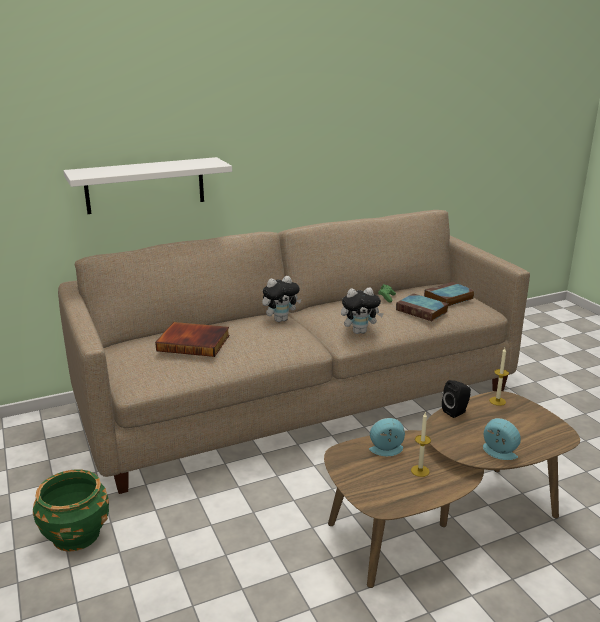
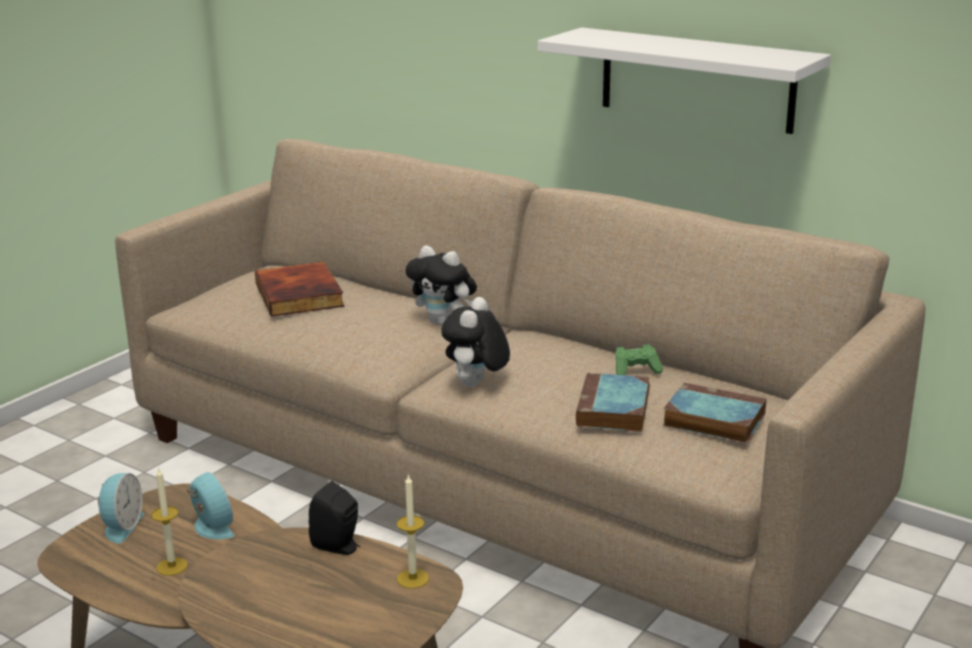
camera: 60 degrees right, 0 degrees up
green planter [33,469,109,552] -> none
white shelf [63,157,232,214] -> white shelf moved to [538,27,831,134]
plush toy [341,287,384,334] -> plush toy turned 60 degrees clockwise [441,297,510,387]
alarm clock [483,418,521,460] -> alarm clock moved to [98,473,144,543]

